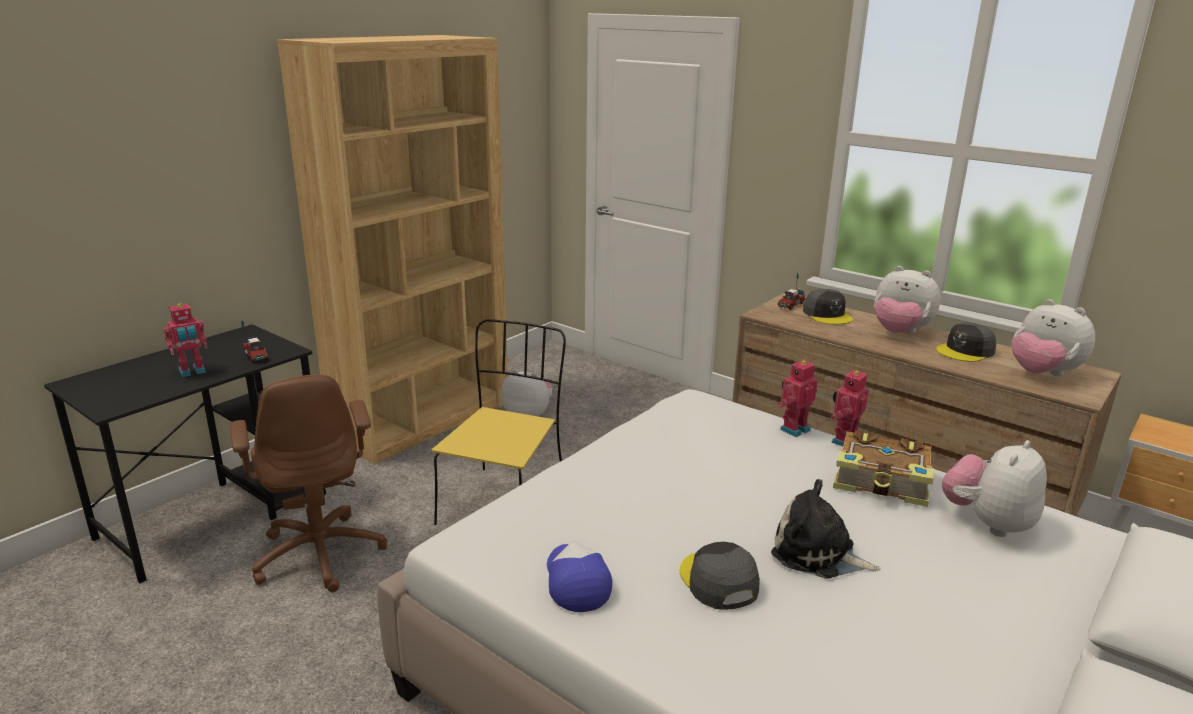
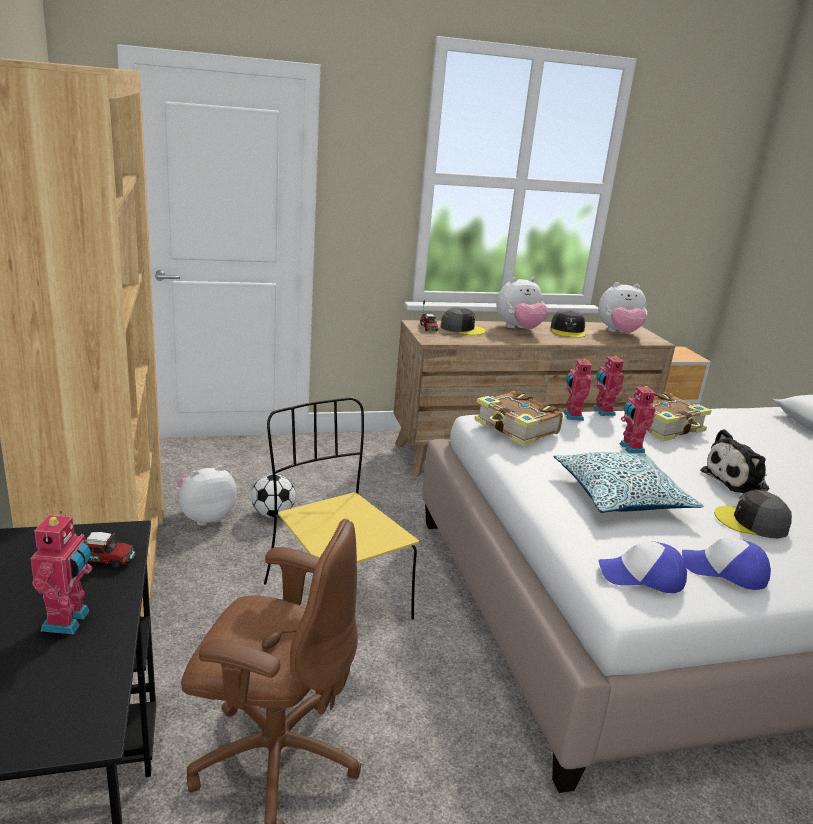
camera: 55 degrees left, 0 degrees up
plush toy [942,440,1047,537] -> none
none -> football [251,474,295,518]
none -> book [474,391,563,446]
none -> pillow [554,452,703,513]
none -> cap [598,541,687,593]
none -> toy robot [620,384,656,453]

